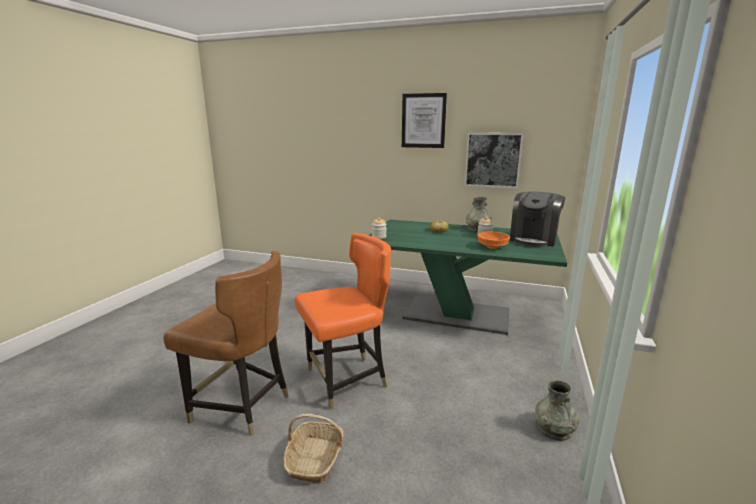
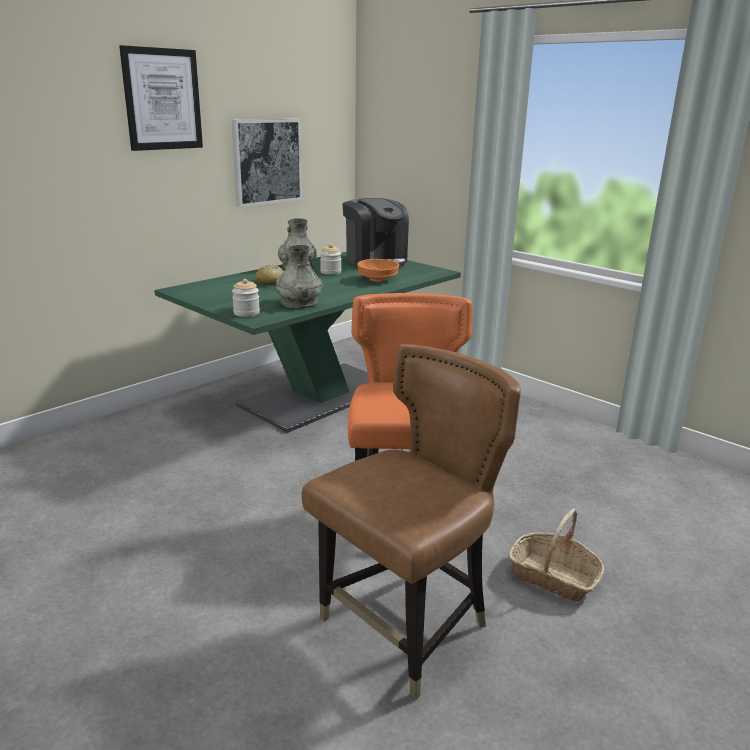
camera: 65 degrees left, 5 degrees up
grey vase [535,380,579,441] -> grey vase moved to [276,245,323,309]

